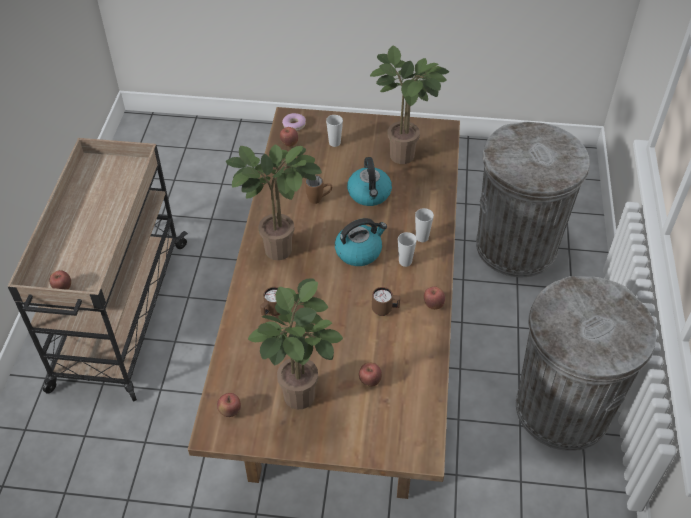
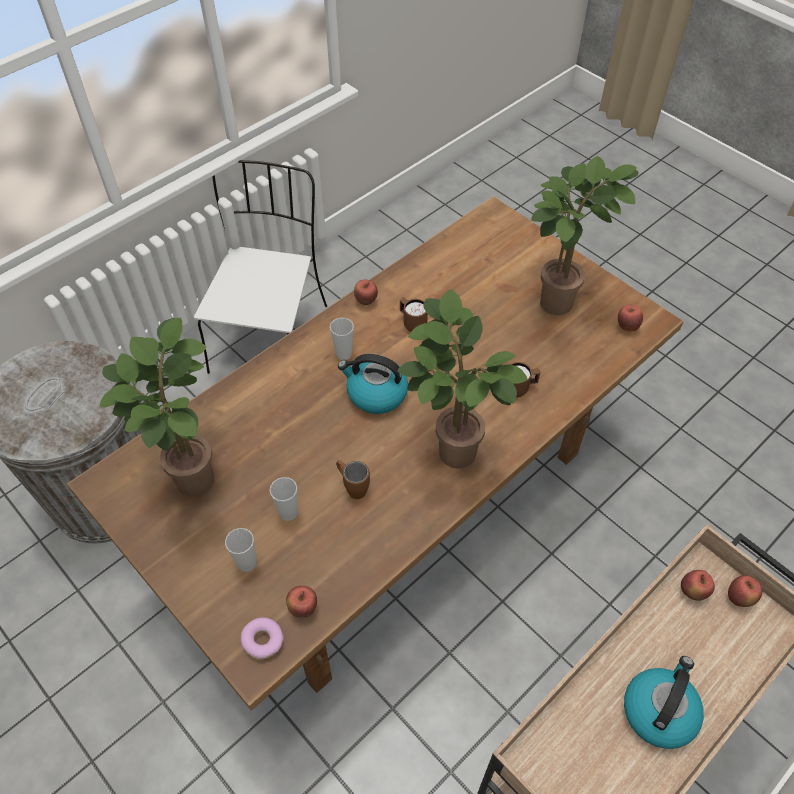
camera: 140 degrees left, 5 degrees up
kettle [347,157,392,206] -> kettle moved to [624,656,704,749]
apple [359,363,382,387] -> apple moved to [681,570,715,601]
cup [415,208,434,242] -> cup moved to [270,477,298,521]
grey trash can [516,276,657,451] -> white chair [194,160,327,374]

